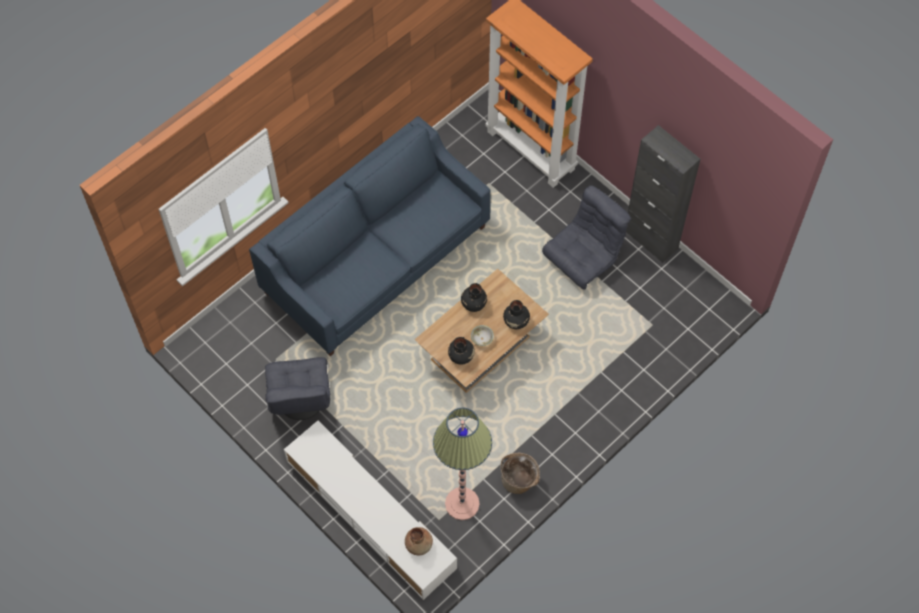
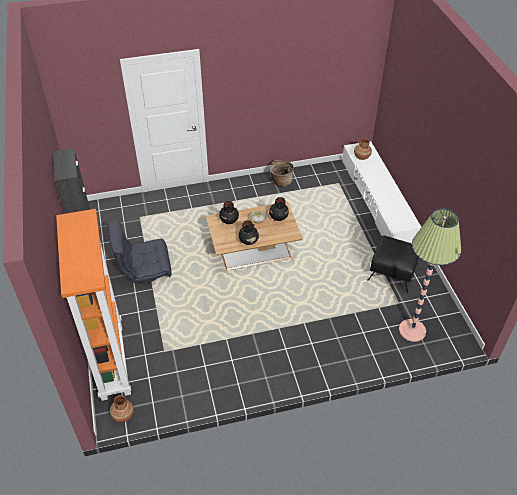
camera: 150 degrees left, 15 degrees down
blue sofa [249,116,491,356] -> none
grey armchair [265,357,330,420] -> black ottoman [367,235,419,293]
floor lamp [433,407,492,520] -> floor lamp moved to [399,208,461,342]
none -> brown vase [110,395,134,422]

